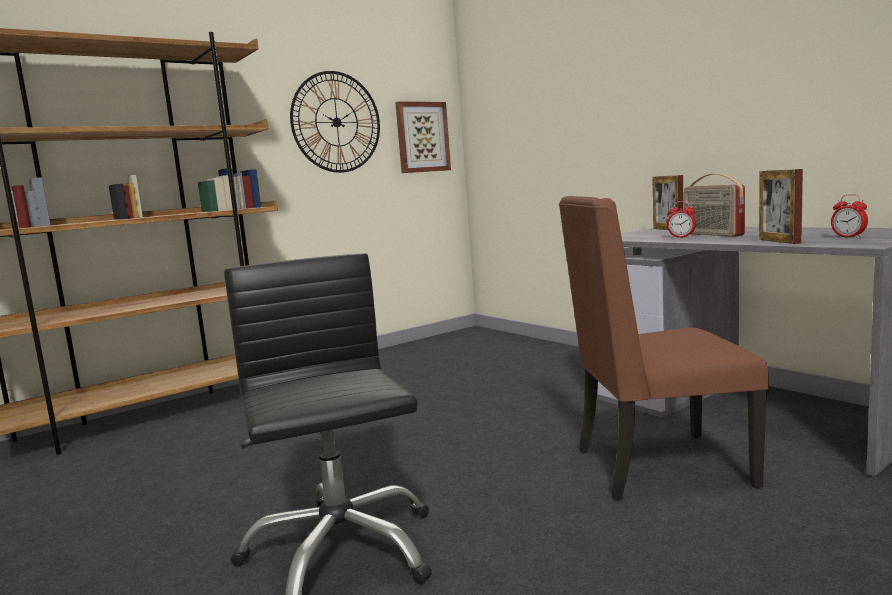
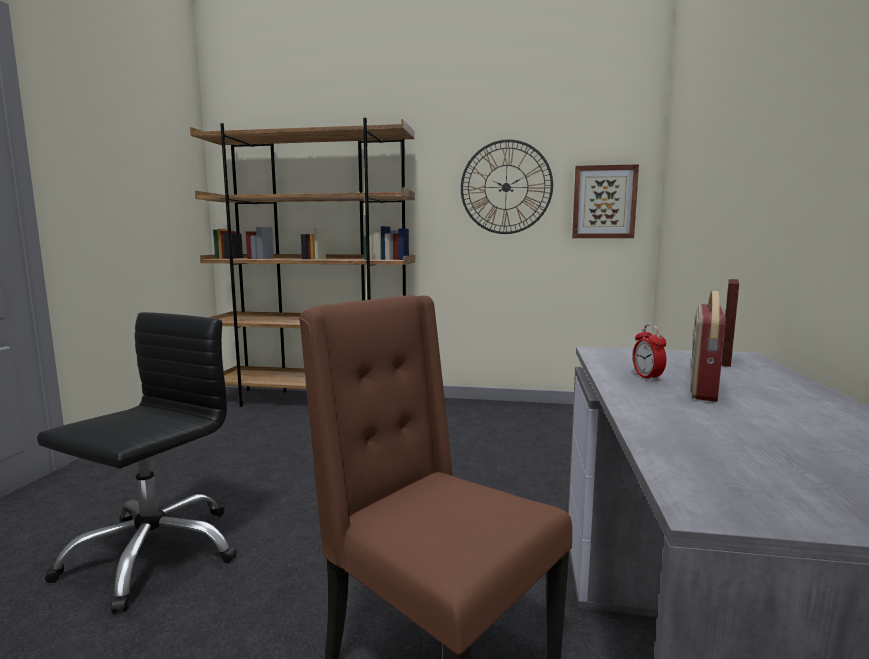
camera: 45 degrees right, 0 degrees up
picture frame [759,169,803,244] -> none
alarm clock [831,194,868,238] -> none

